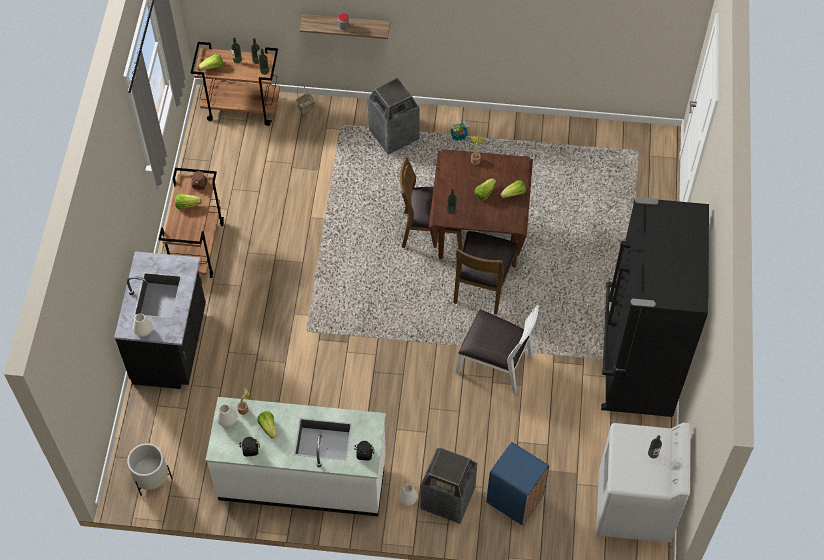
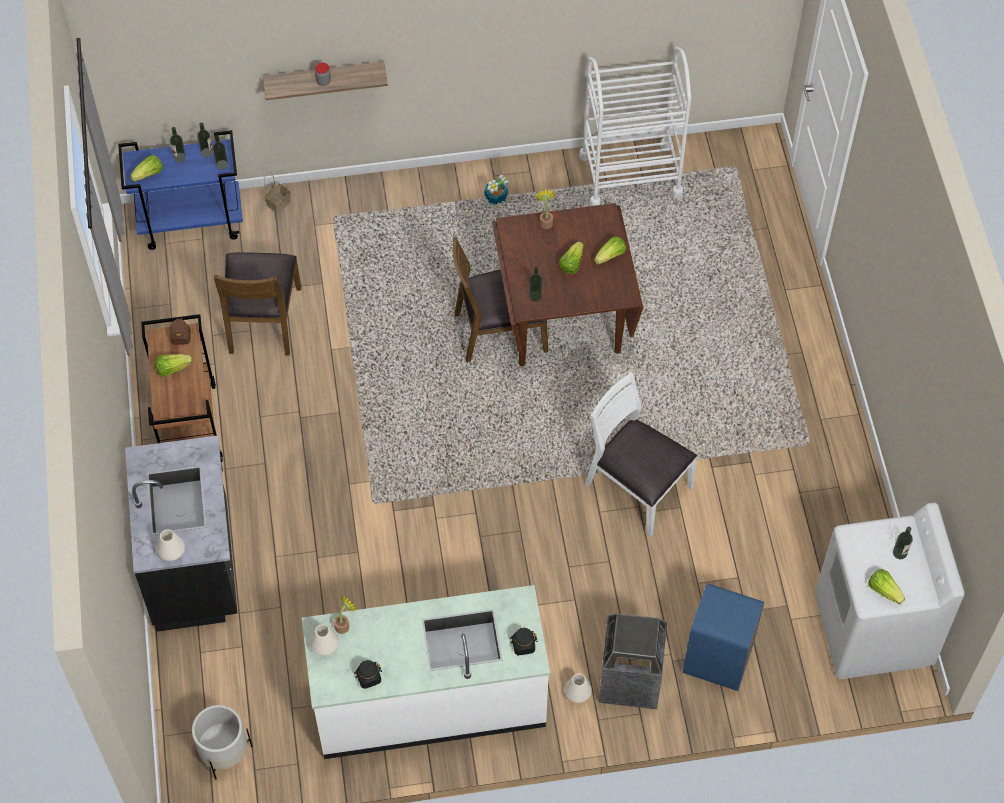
camera: 15 degrees left, 0 degrees up
brown cart [191,42,280,126] -> blue cart [118,130,243,250]
lettuce [257,411,277,439] -> lettuce moved to [868,569,905,604]
trash can [368,78,419,155] -> none
brown chair [453,231,517,315] -> brown chair moved to [214,252,301,356]
white chair [456,305,540,394] -> white chair turned 150 degrees counterclockwise [585,372,697,537]
black fridge [601,197,709,417] -> none
none -> white cart [579,47,691,206]

